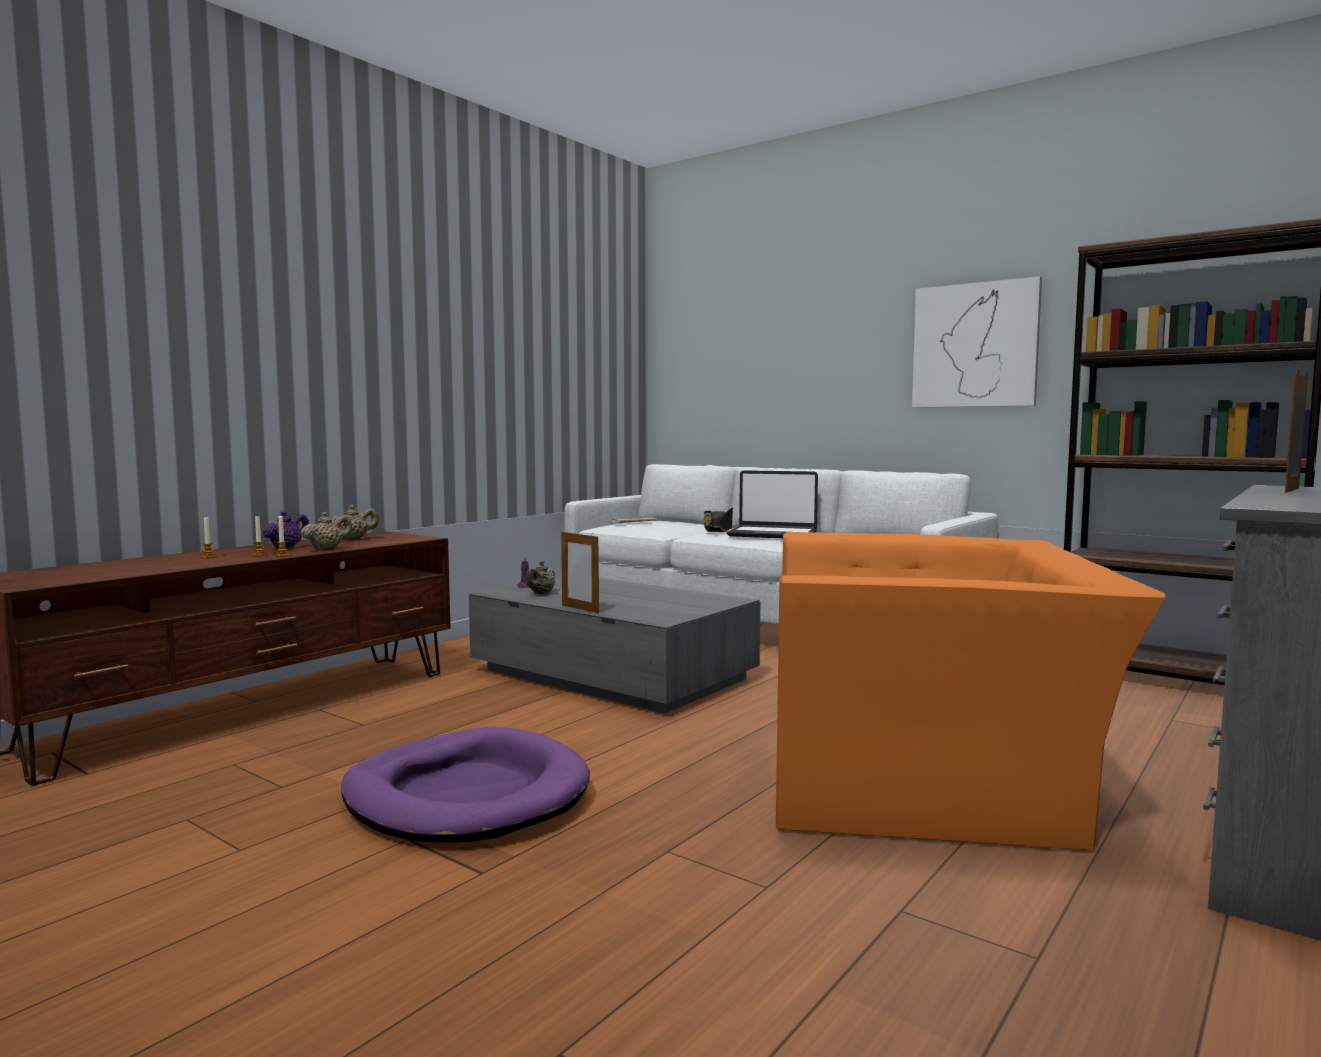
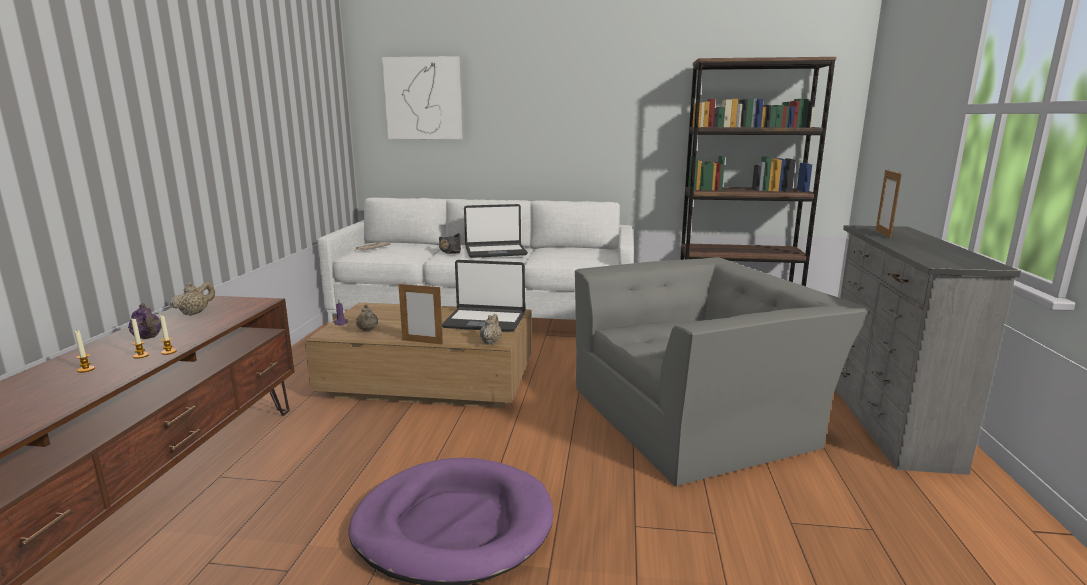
camera: 30 degrees left, 10 degrees up
purple teapot [262,511,309,548] -> purple teapot turned 135 degrees clockwise [128,303,162,339]
beige teapot [301,512,352,550] -> beige teapot moved to [480,314,502,345]
grey coffee table [469,576,760,714] -> brown coffee table [305,303,531,408]
orange armchair [776,532,1166,850] -> grey armchair [575,257,871,486]
picture [912,276,1042,408] -> picture moved to [382,56,464,139]
none -> laptop [442,260,525,332]

